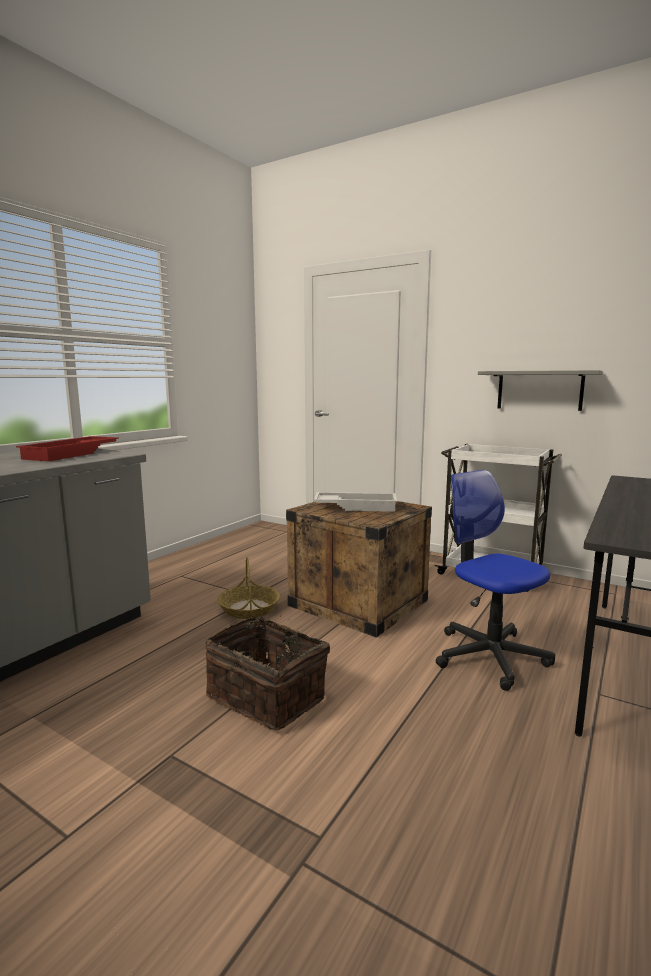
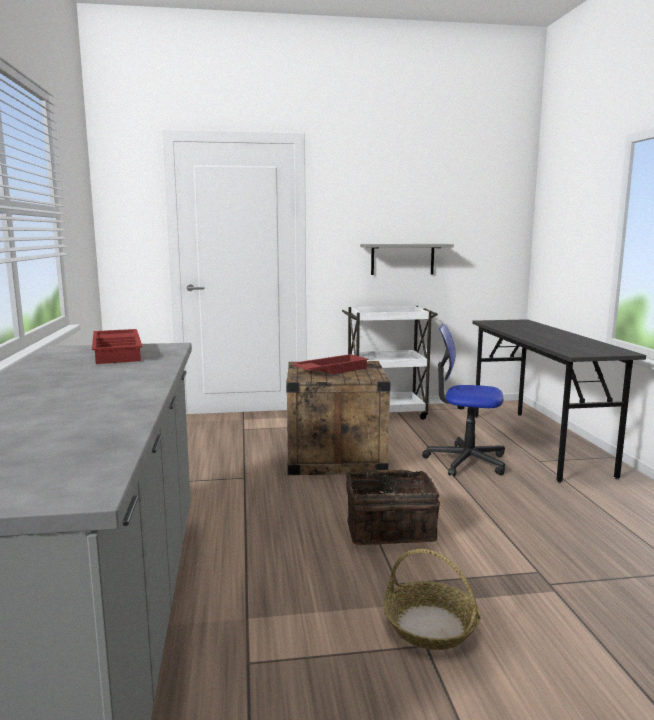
camera: 40 degrees left, 0 degrees up
basket [217,557,280,619] -> basket moved to [383,549,481,650]
white tray [314,492,397,512] -> red tray [293,354,369,374]

